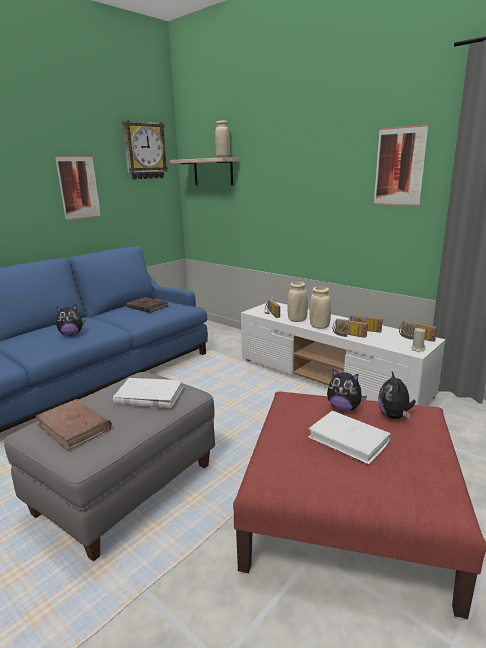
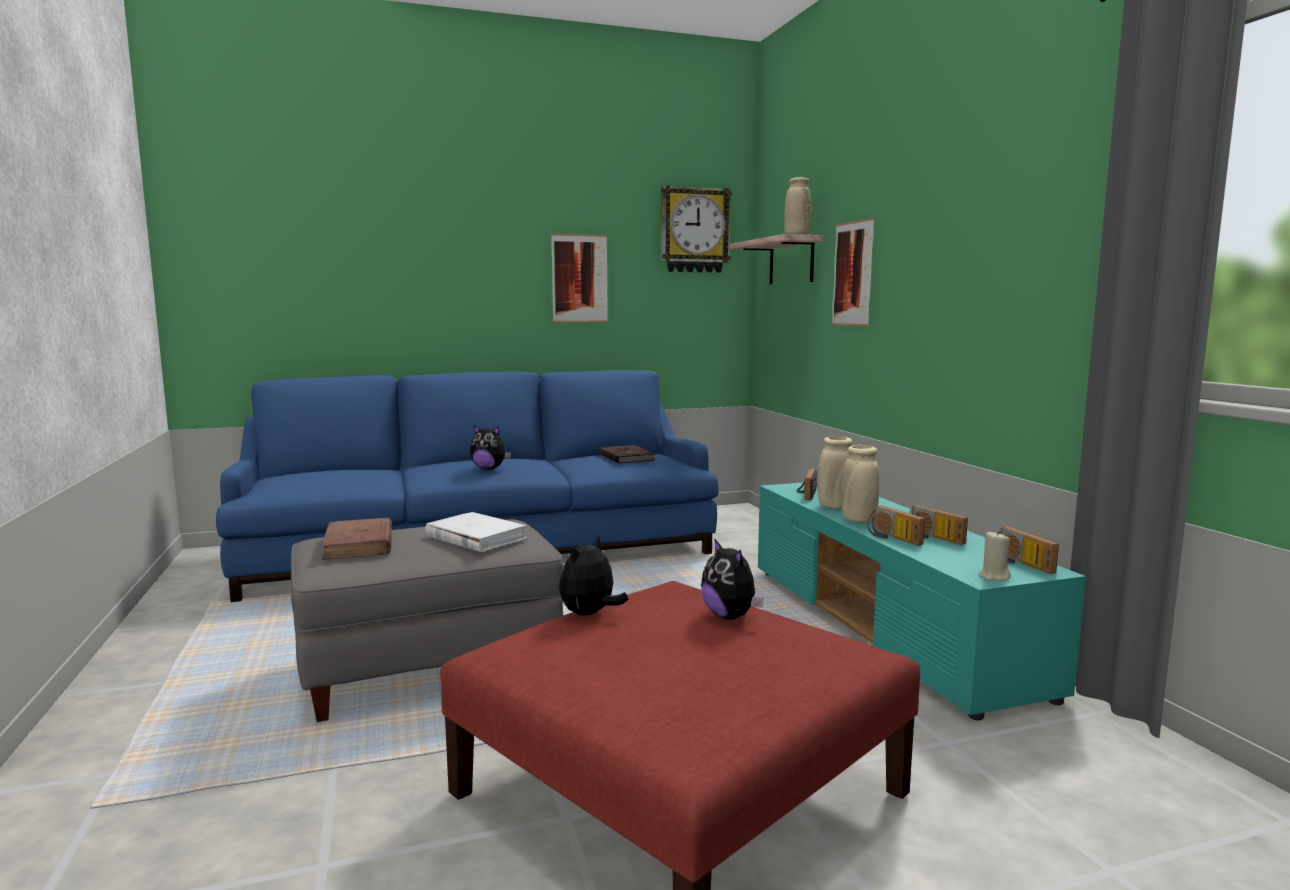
camera: 30 degrees right, 10 degrees down
white tv stand [241,302,446,406] -> turquoise tv stand [758,482,1086,720]
white book [308,411,391,465] -> none
picture [374,124,428,206] -> picture moved to [831,218,875,326]
plush toy [378,371,416,419] -> plush toy moved to [559,535,629,615]

